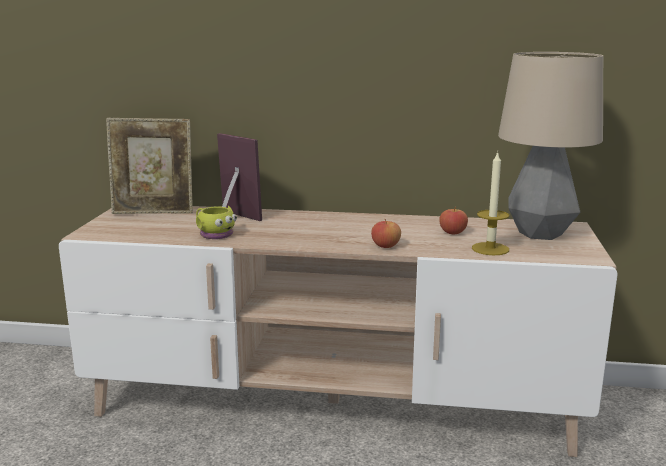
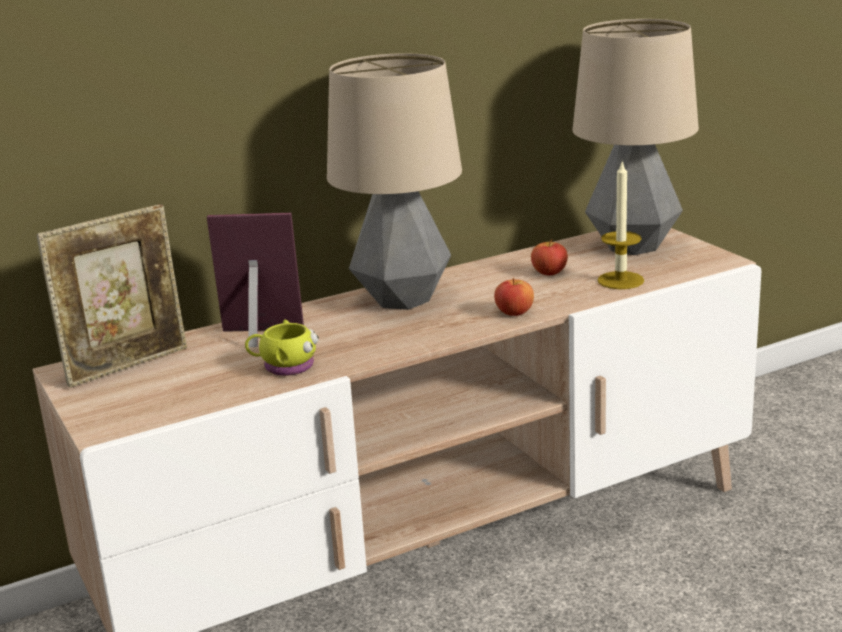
camera: 35 degrees left, 5 degrees up
none -> table lamp [327,53,462,310]

